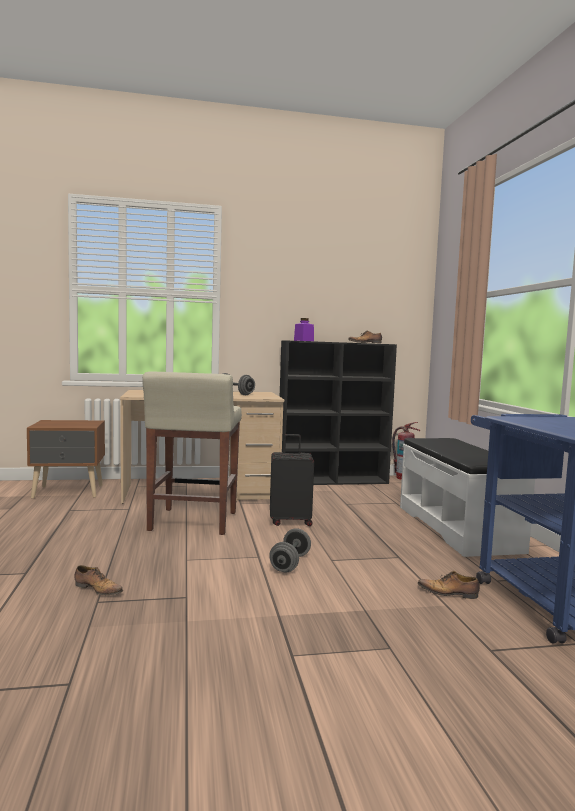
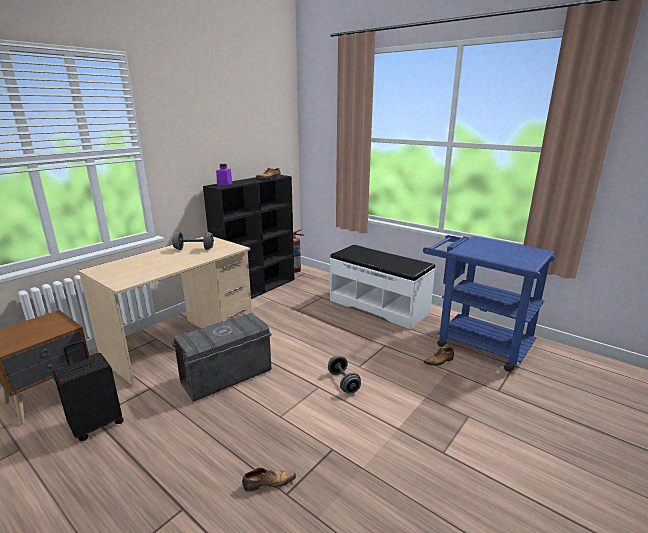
camera: 40 degrees left, 15 degrees up
beige stool [142,371,242,535] -> grey storage box [172,313,272,402]
black suitcase [270,434,314,526] -> black suitcase moved to [53,340,124,441]

